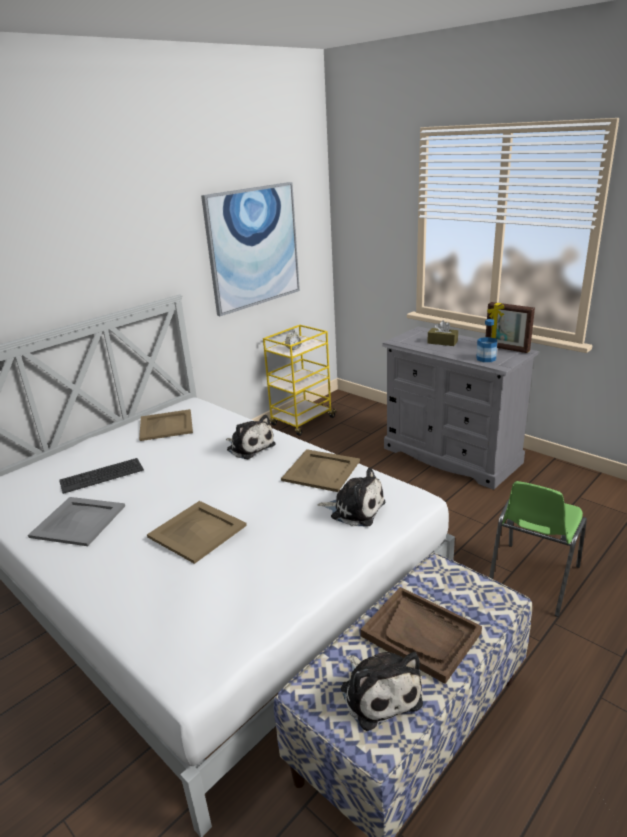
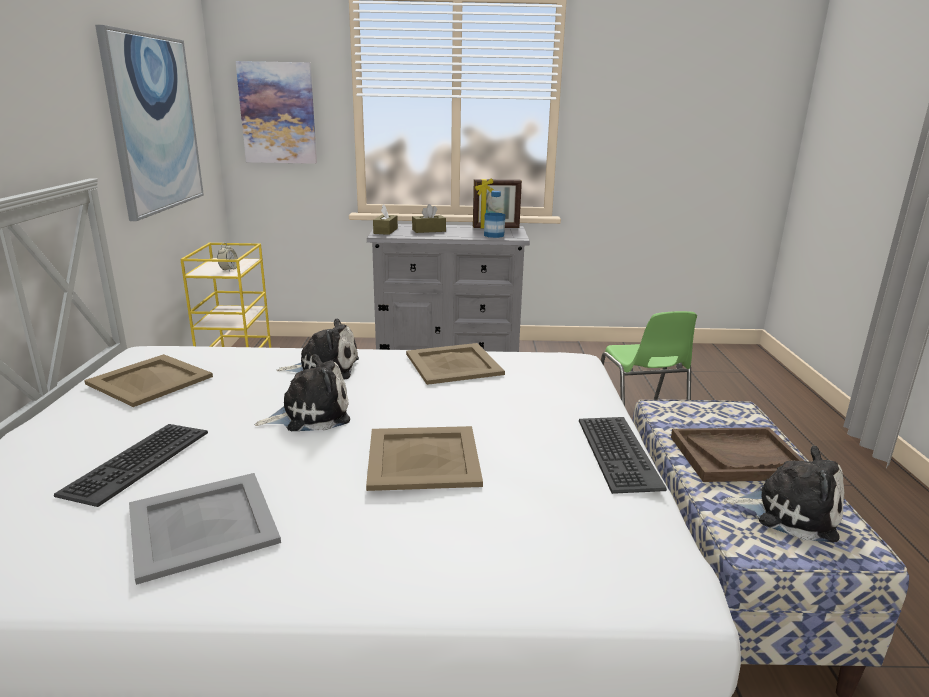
camera: 45 degrees left, 5 degrees down
plush toy [317,468,385,527] -> plush toy moved to [254,354,350,431]
none -> picture [235,61,317,164]
none -> brown tissue box [373,204,398,235]
none -> keyboard [579,417,667,494]

